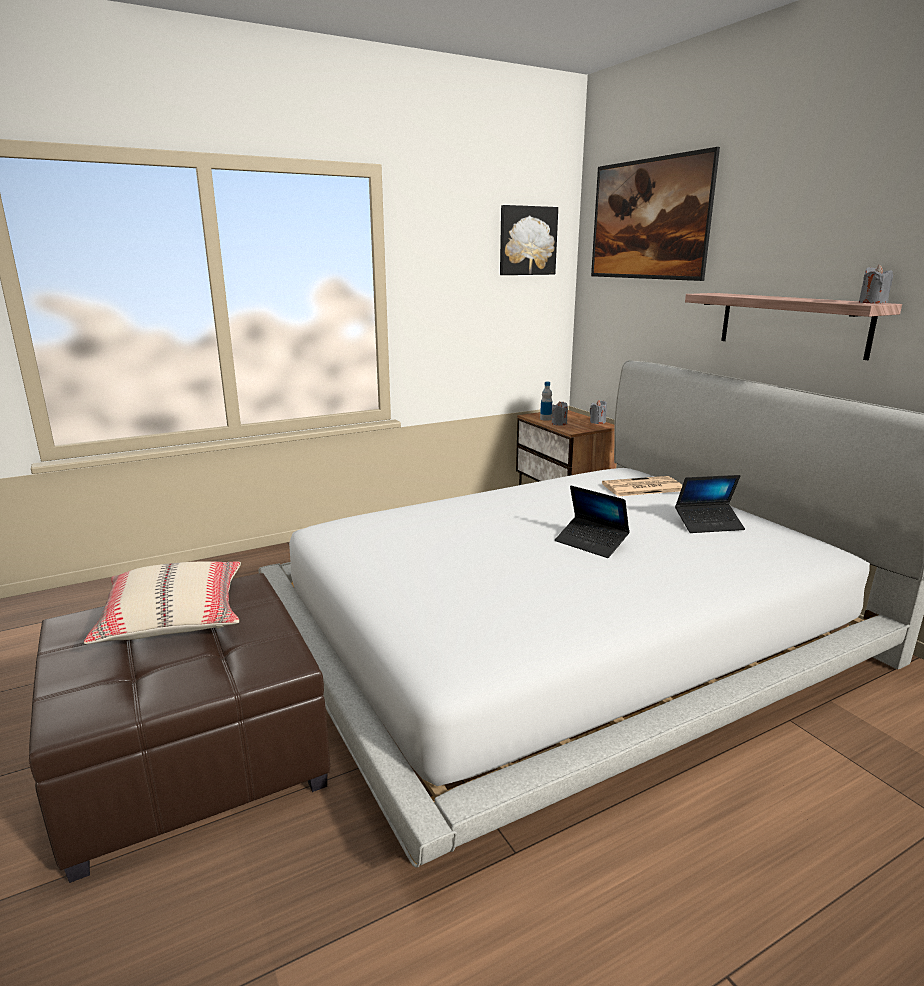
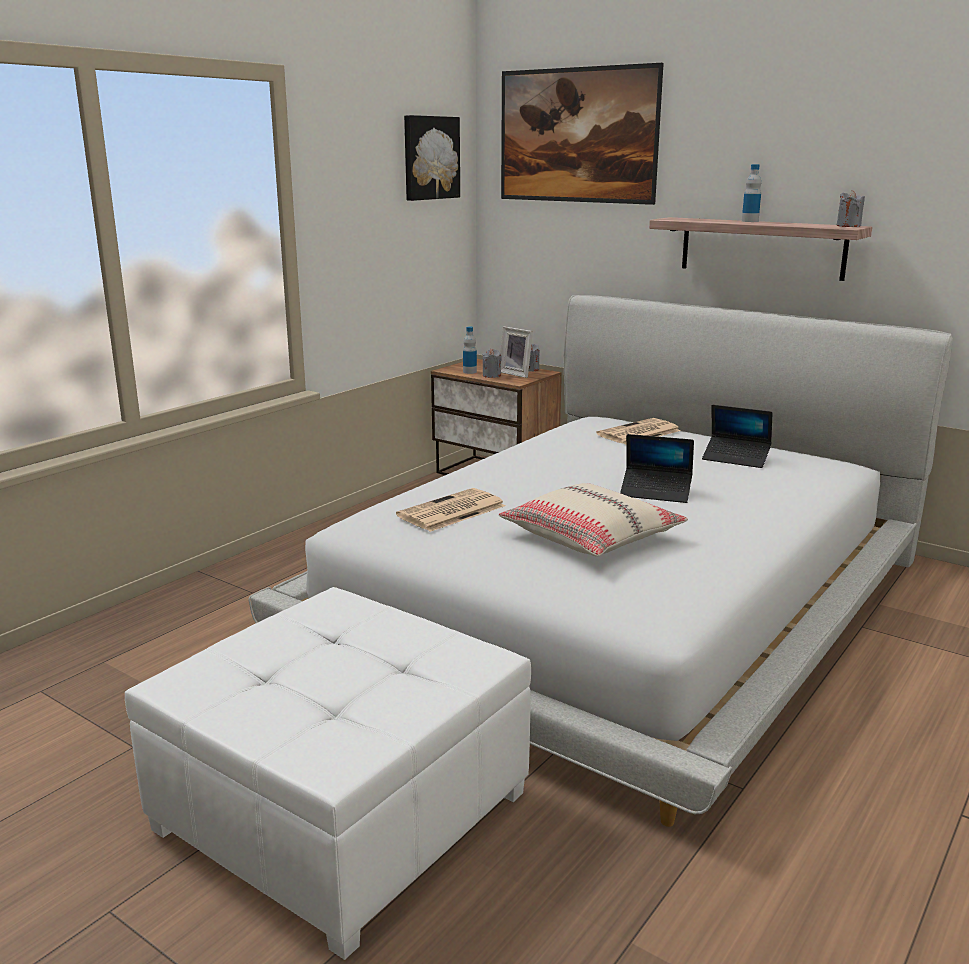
camera: 25 degrees left, 0 degrees up
brown ottoman [29,573,330,883] -> white ottoman [125,587,531,960]
beige pillow [84,561,241,644] -> beige pillow moved to [499,483,688,557]
laptop [675,475,745,533] -> laptop turned 60 degrees clockwise [702,405,772,468]
none -> newspaper [396,488,505,532]
none -> picture frame [500,326,533,378]
none -> bottle [742,164,761,222]

